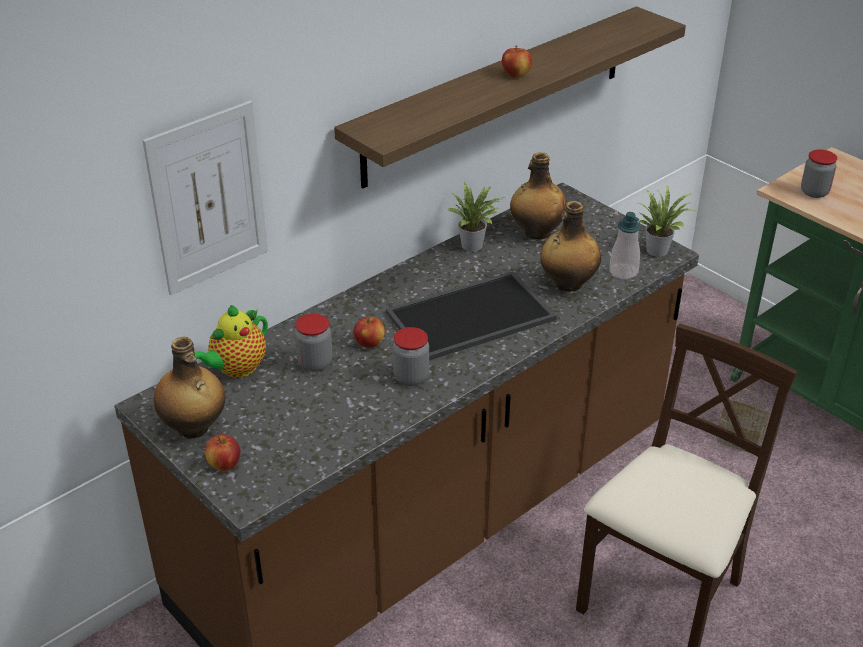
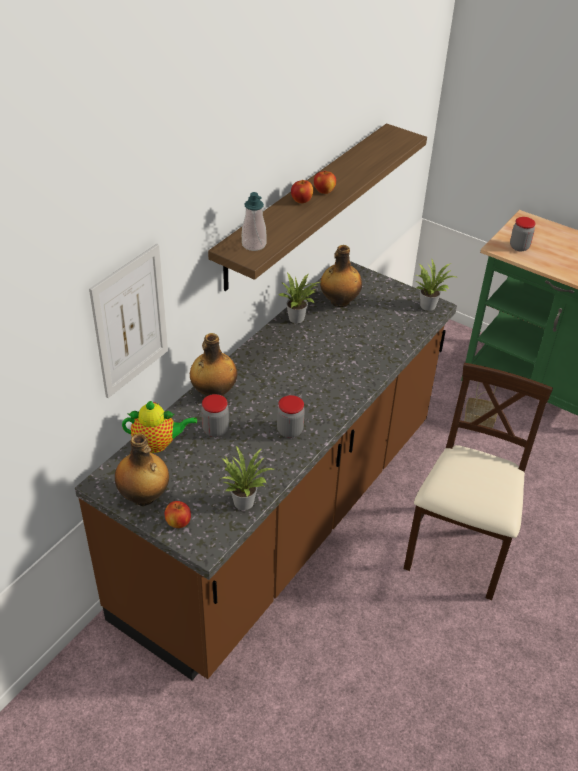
camera: 15 degrees left, 5 degrees up
teapot [194,305,268,378] -> teapot turned 120 degrees counterclockwise [122,401,197,453]
apple [353,317,385,348] -> apple moved to [291,180,313,203]
tray [386,271,557,360] -> none
bottle [540,201,601,292] -> bottle moved to [190,333,238,397]
soap dispenser [609,212,641,279] -> soap dispenser moved to [242,192,267,251]
none -> potted plant [221,446,274,510]

